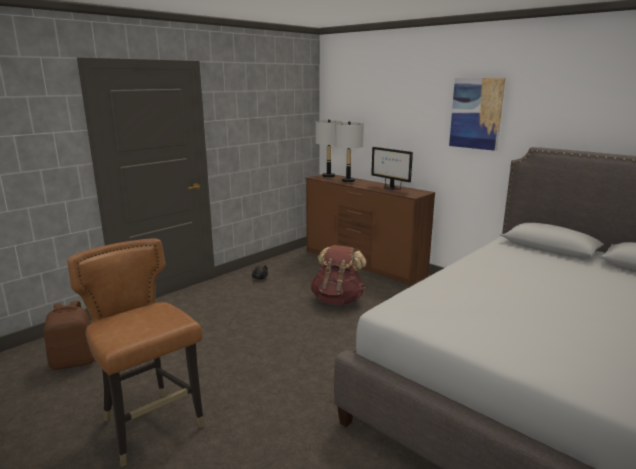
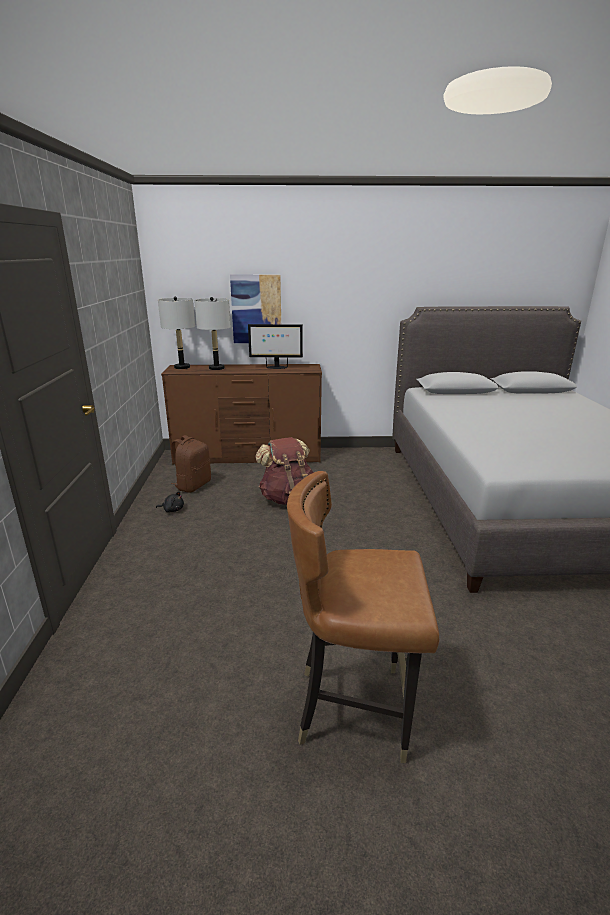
camera: 45 degrees left, 5 degrees up
brown backpack [44,301,95,370] -> brown backpack moved to [171,435,211,493]
picture [449,78,505,151] -> picture moved to [230,275,281,343]

